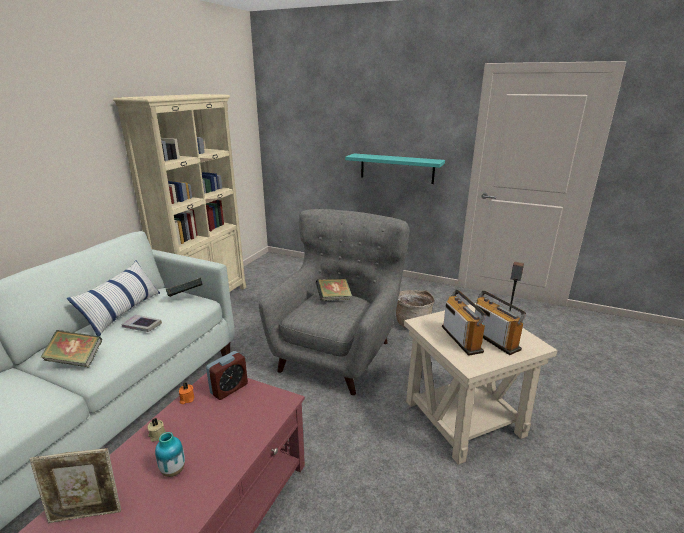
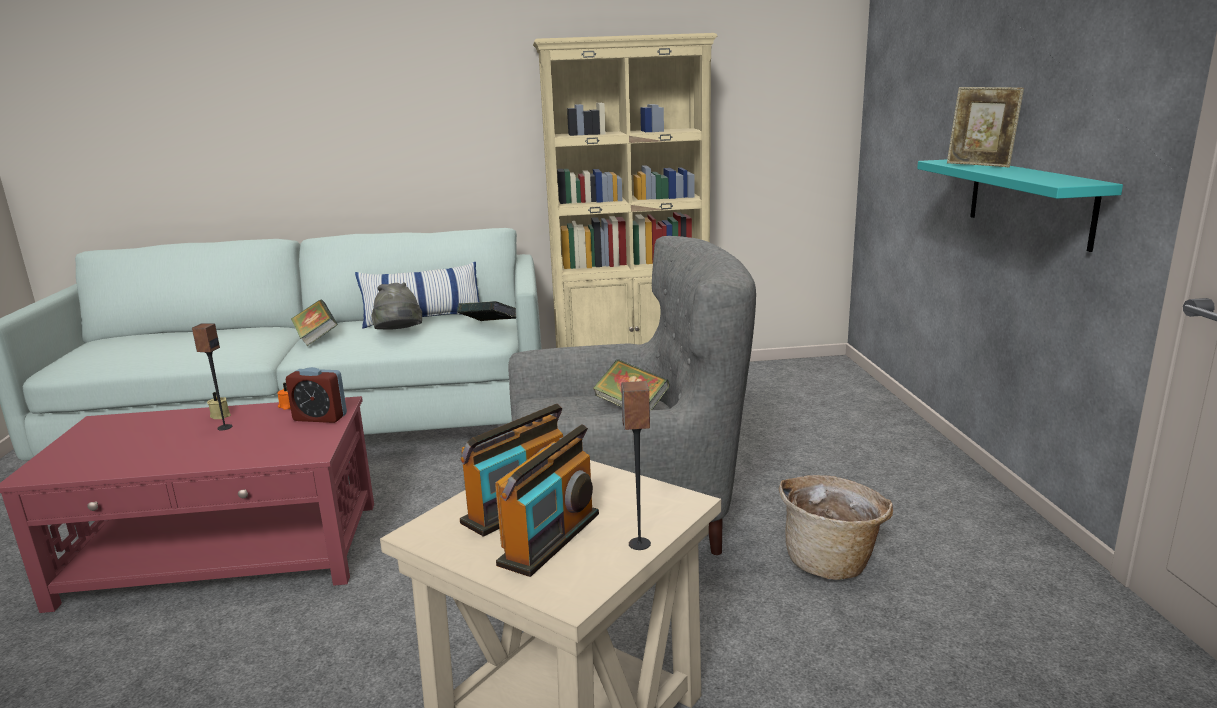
camera: 60 degrees right, 5 degrees down
picture frame [29,448,121,523] -> picture frame moved to [947,87,1024,167]
book [121,314,162,332] -> grey hat [371,282,422,330]
vase [155,432,185,477] -> none
none -> speaker [192,323,232,430]

